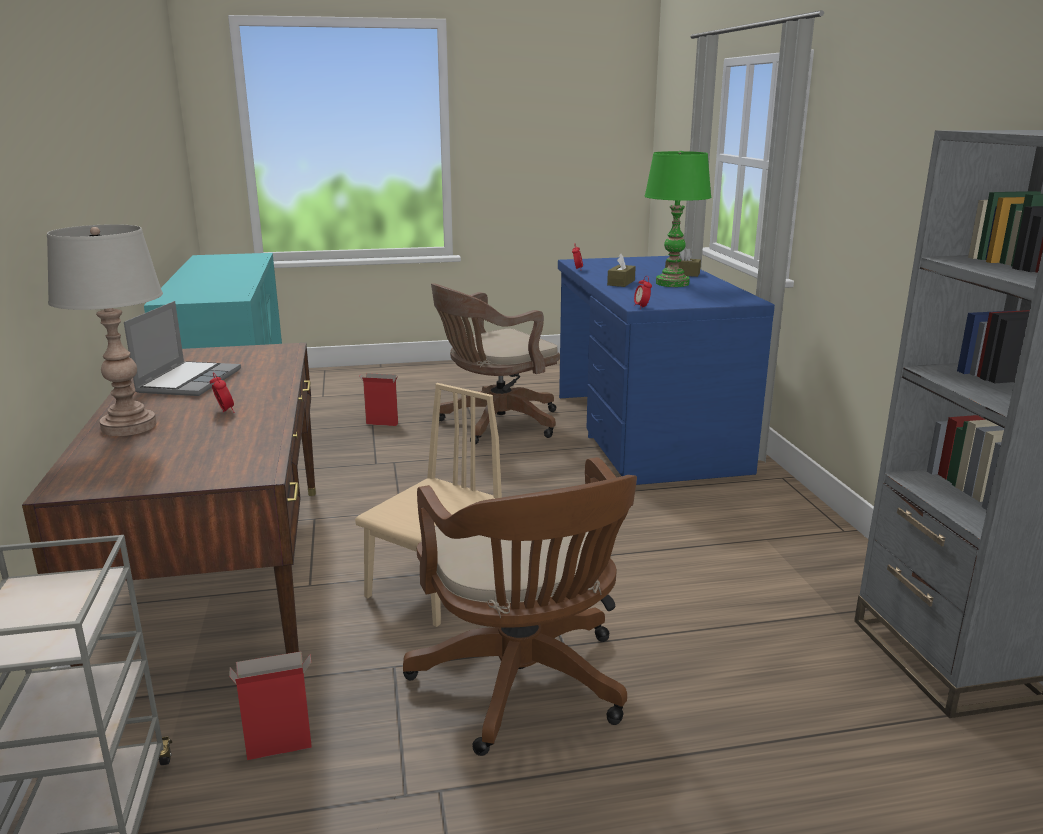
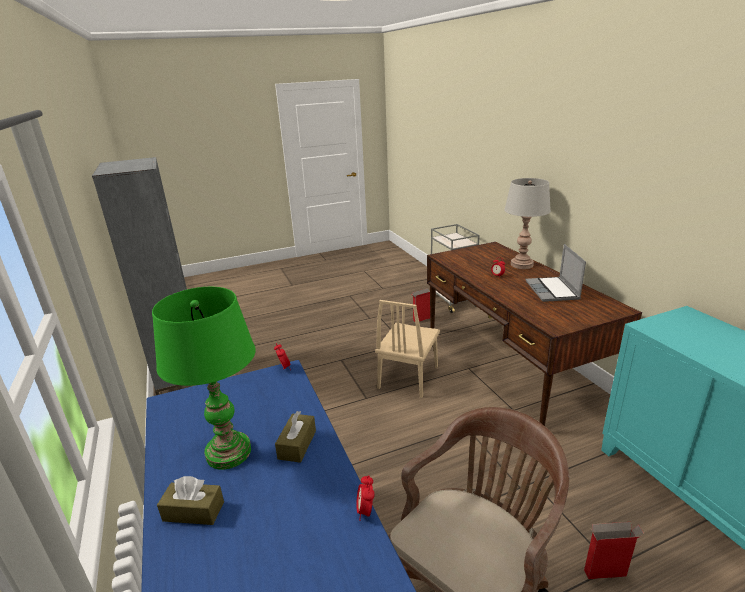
camera: 170 degrees right, 5 degrees up
brown office chair [403,457,637,756] -> none

